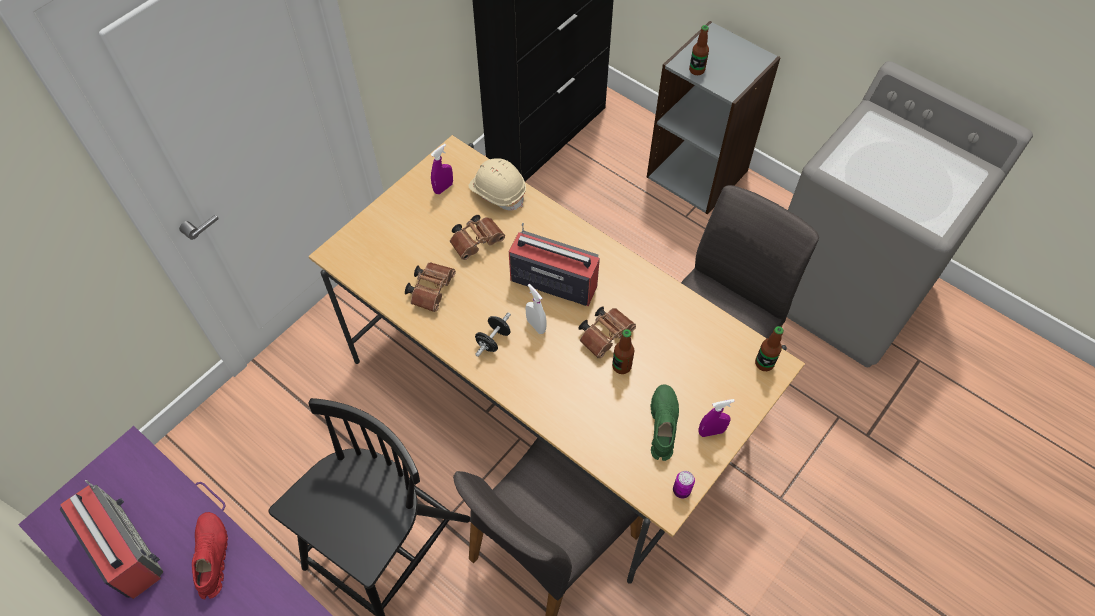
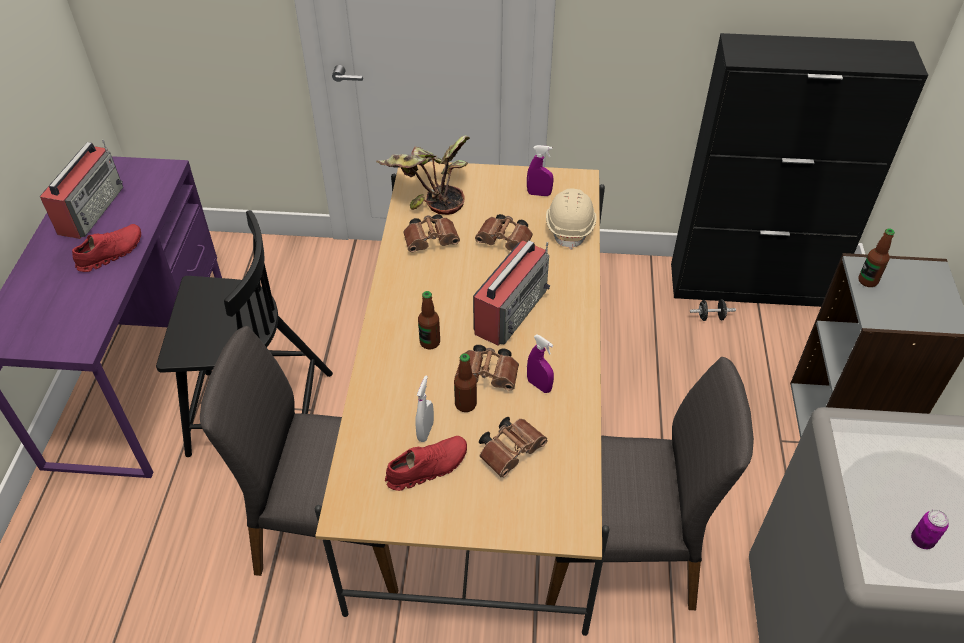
camera: 55 degrees right, 10 degrees down
black dumbbell [475,312,511,357] -> black dumbbell moved to [690,299,736,321]
radio [509,223,600,306] -> radio turned 45 degrees clockwise [473,240,550,346]
white spray bottle [526,284,547,334] -> white spray bottle moved to [415,375,434,442]
green shoe [651,384,679,461] -> red shoe [385,436,467,491]
can [673,471,695,498] -> can moved to [911,509,949,549]
purple spray bottle [699,399,735,437] -> purple spray bottle moved to [527,334,554,393]
bottle [755,326,784,371] -> bottle moved to [418,291,440,350]
none -> potted plant [376,135,470,215]
none -> brown binoculars [479,417,547,477]

